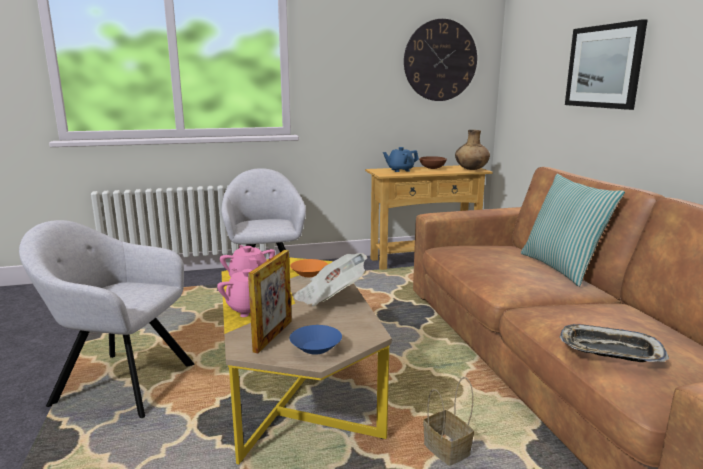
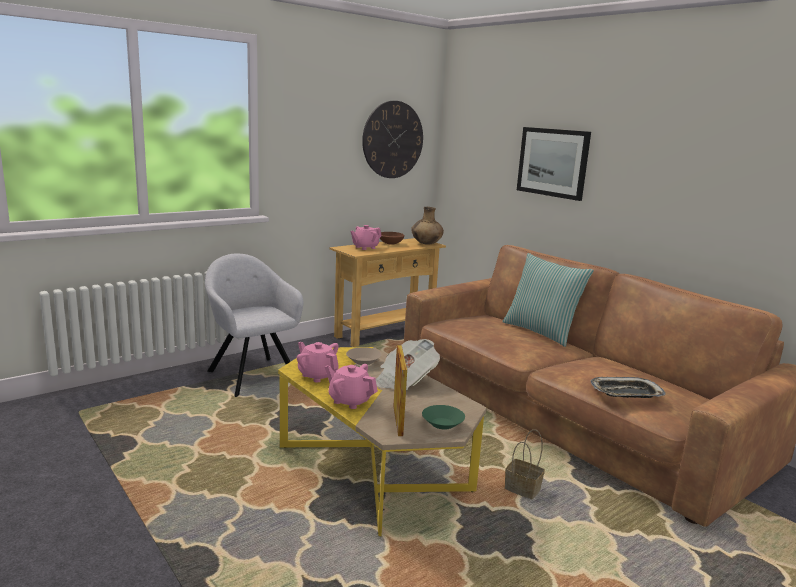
camera: 25 degrees left, 0 degrees up
grey armchair [19,220,194,418] -> none
orange bowl [290,259,328,277] -> beige bowl [346,347,382,365]
blue bowl [290,325,342,355] -> green bowl [422,405,465,430]
blue teapot [383,147,419,172] -> pink teapot [350,225,382,250]

